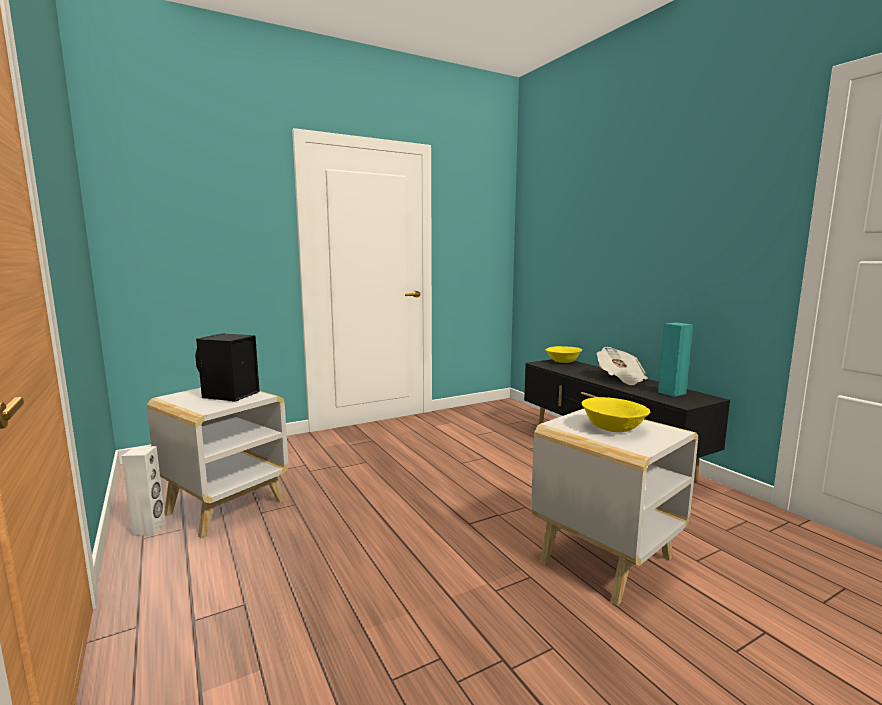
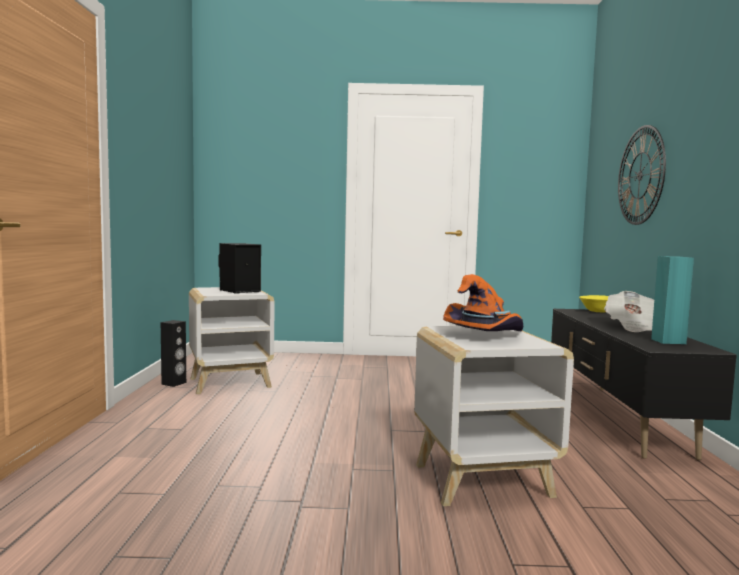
camera: 30 degrees right, 5 degrees down
white speaker [122,446,165,536] -> black speaker [161,320,186,387]
yellow bowl [582,397,650,432] -> orange hat [443,274,523,331]
none -> wall clock [618,125,666,225]

